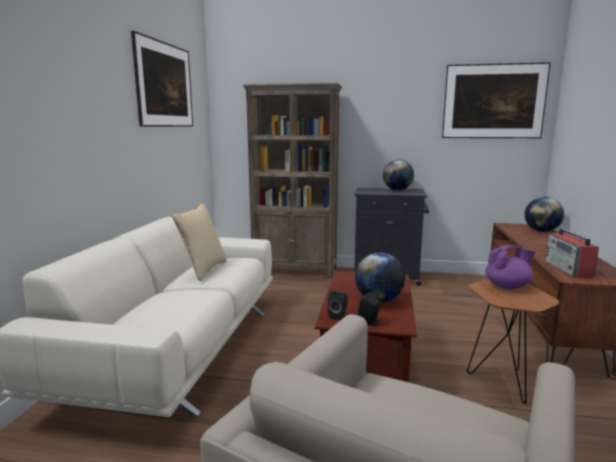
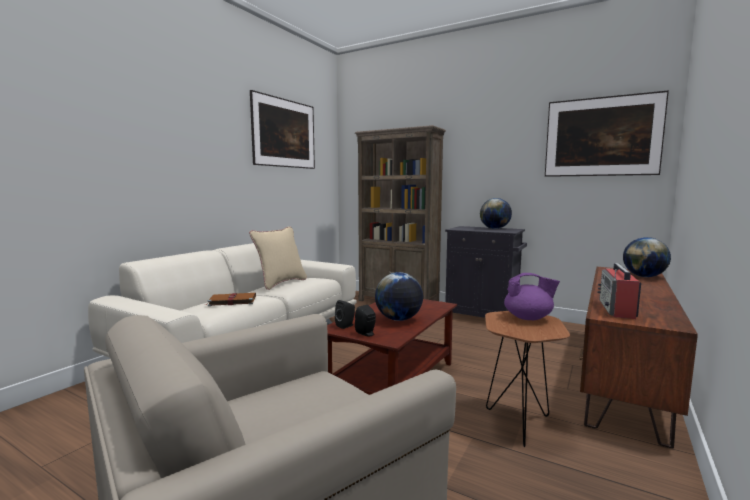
camera: 20 degrees right, 5 degrees down
none -> brown book [206,293,256,306]

